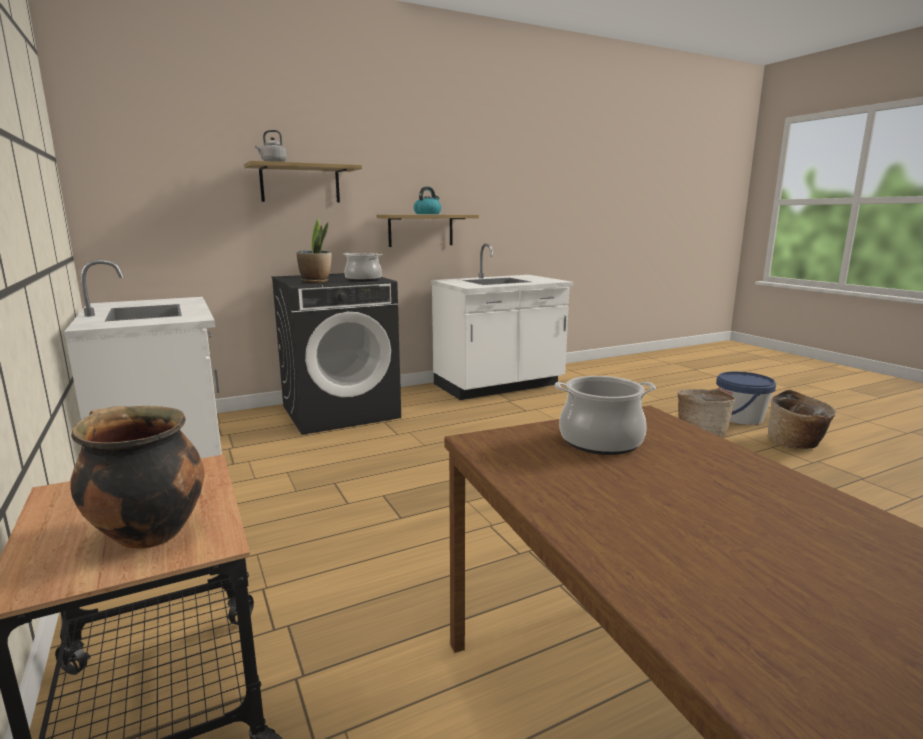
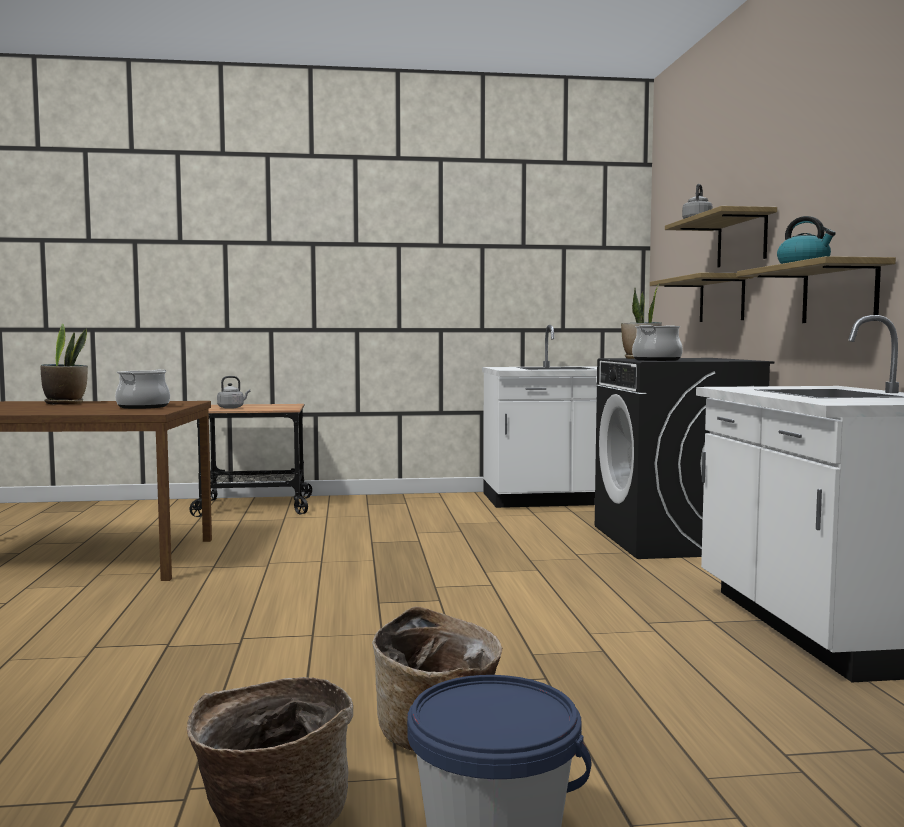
camera: 110 degrees right, 10 degrees down
cooking pot [70,406,205,549] -> grey kettle [217,376,250,409]
none -> potted plant [41,323,88,405]
none -> shelf [650,273,753,322]

